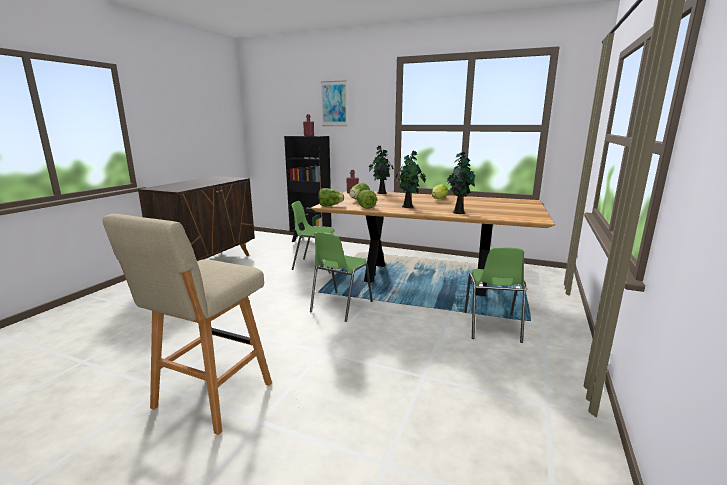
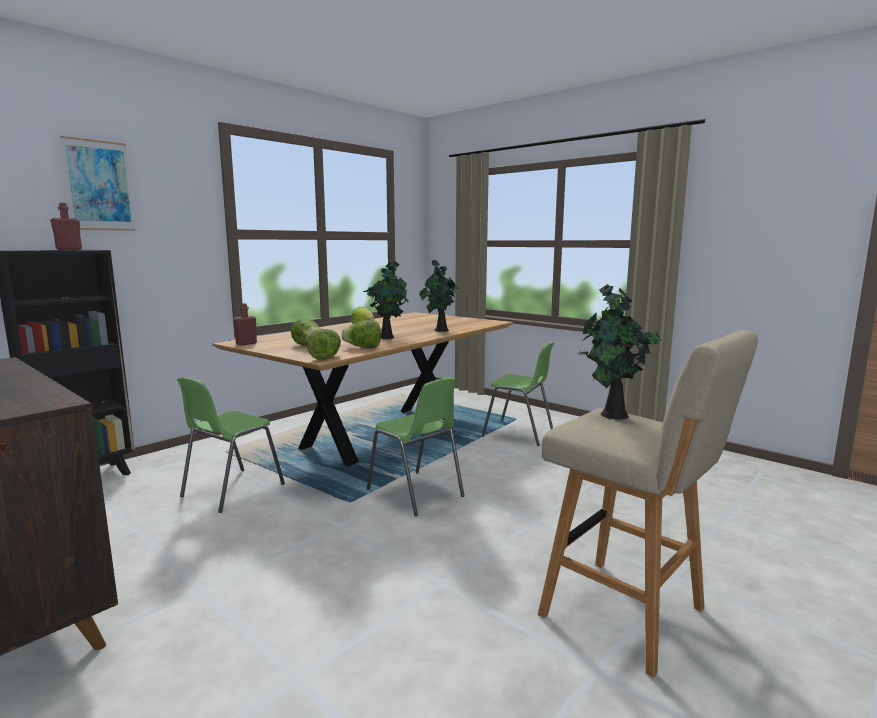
camera: 70 degrees left, 5 degrees down
potted plant [369,145,394,194] -> potted plant moved to [578,284,662,420]

